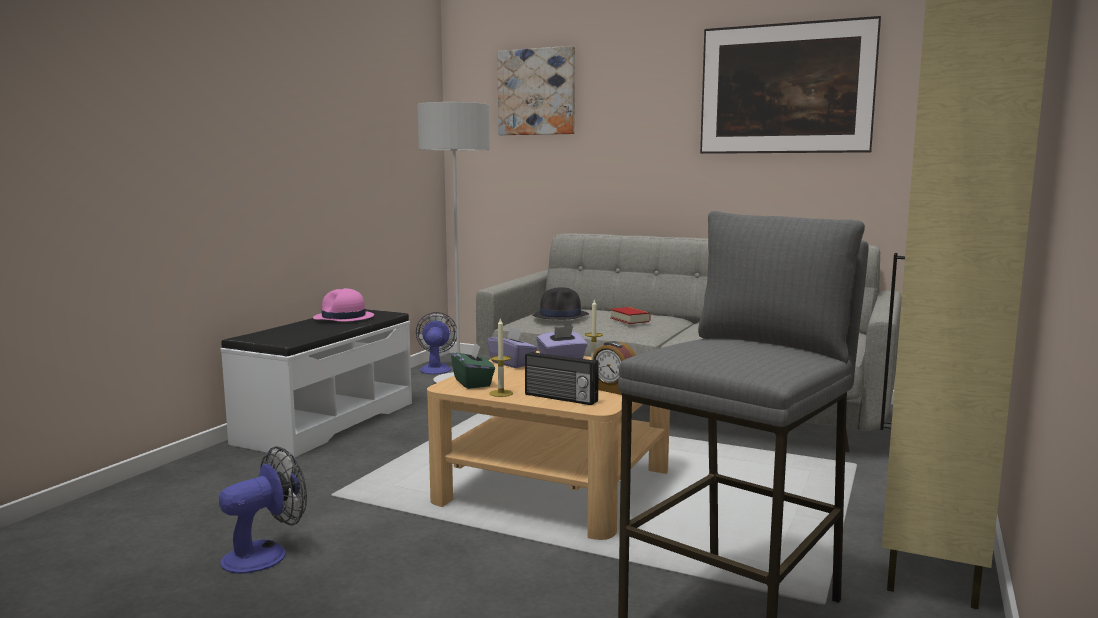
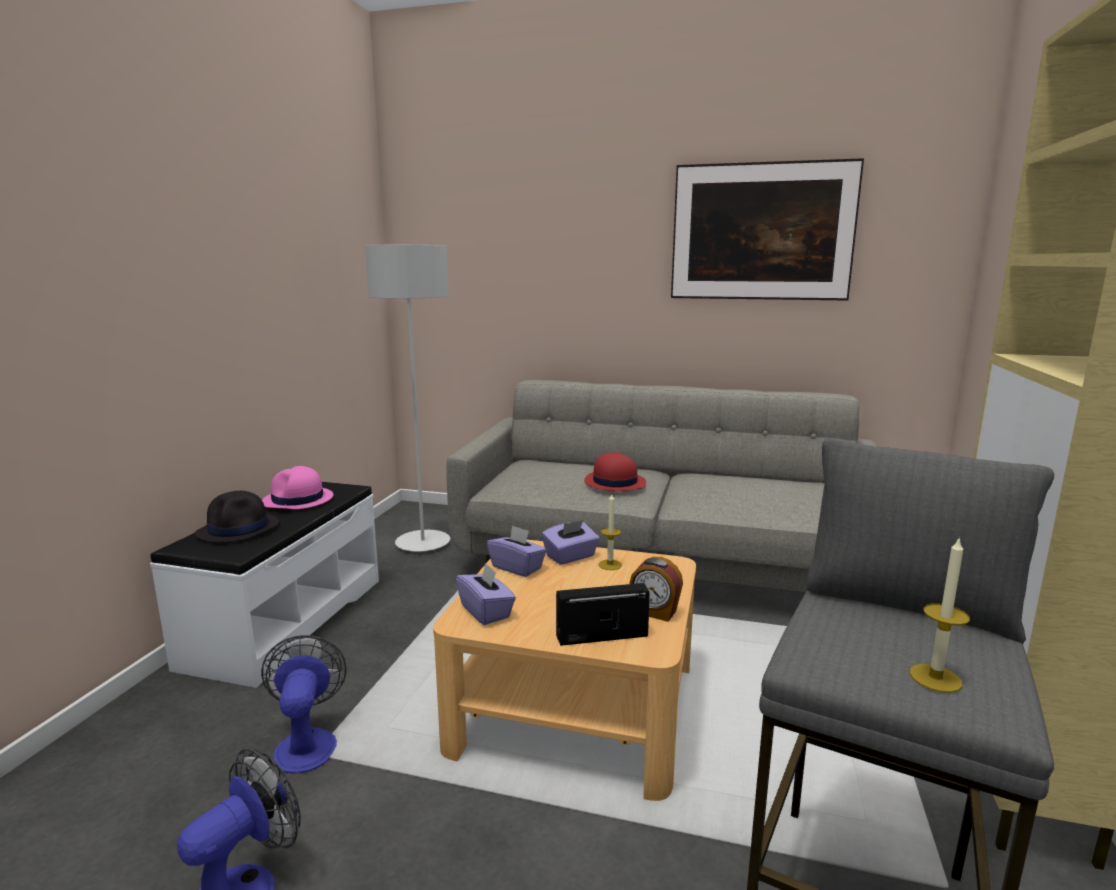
camera: 10 degrees left, 5 degrees up
fan [416,312,457,374] -> fan moved to [261,635,347,773]
green tissue box [451,342,495,389] -> purple tissue box [456,564,516,625]
candle [489,318,513,397] -> candle moved to [910,537,970,693]
picture [497,46,575,135] -> none
radio [525,352,599,405] -> radio turned 150 degrees clockwise [556,583,650,646]
black hat [533,287,589,320] -> black hat moved to [195,491,279,542]
book [610,307,651,324] -> red hat [584,452,646,491]

